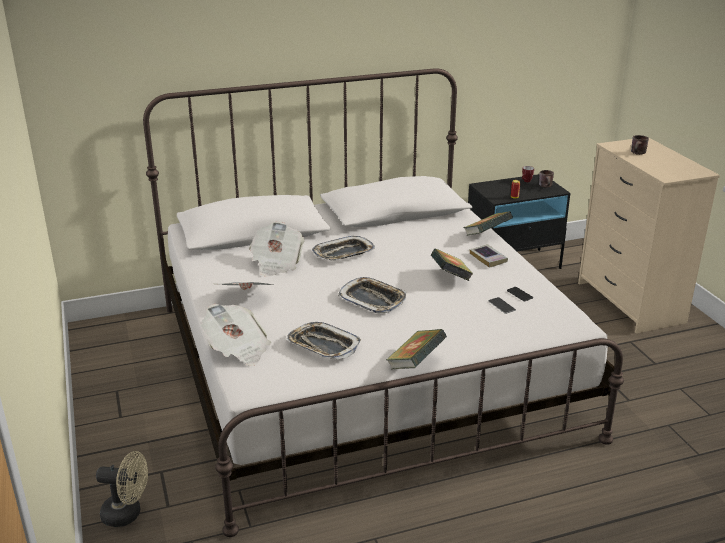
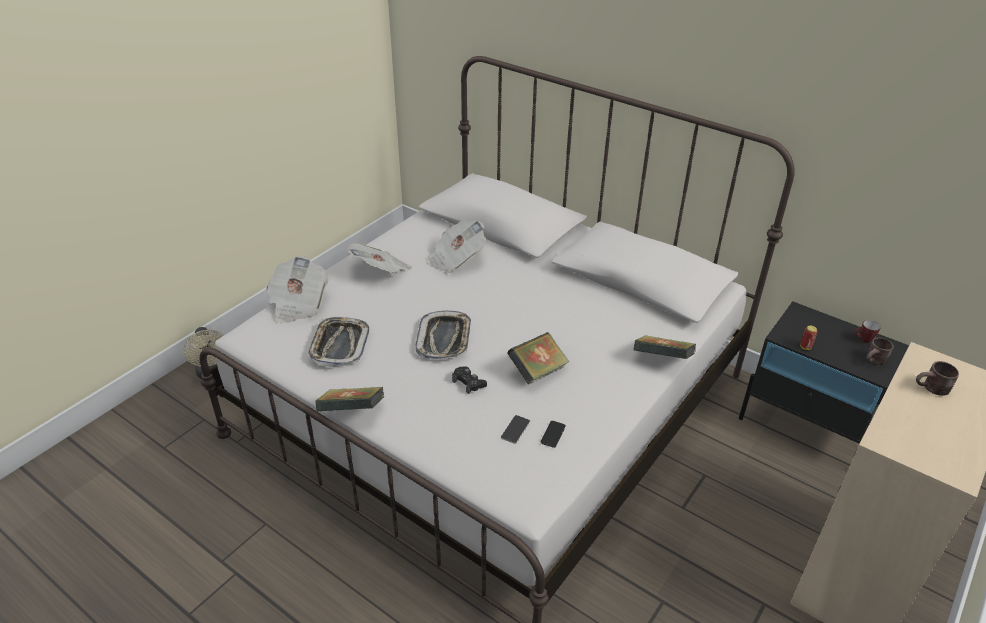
camera: 55 degrees right, 10 degrees up
tray [312,236,375,260] -> none
book [470,244,508,268] -> none
none -> black game controller [452,366,487,394]

